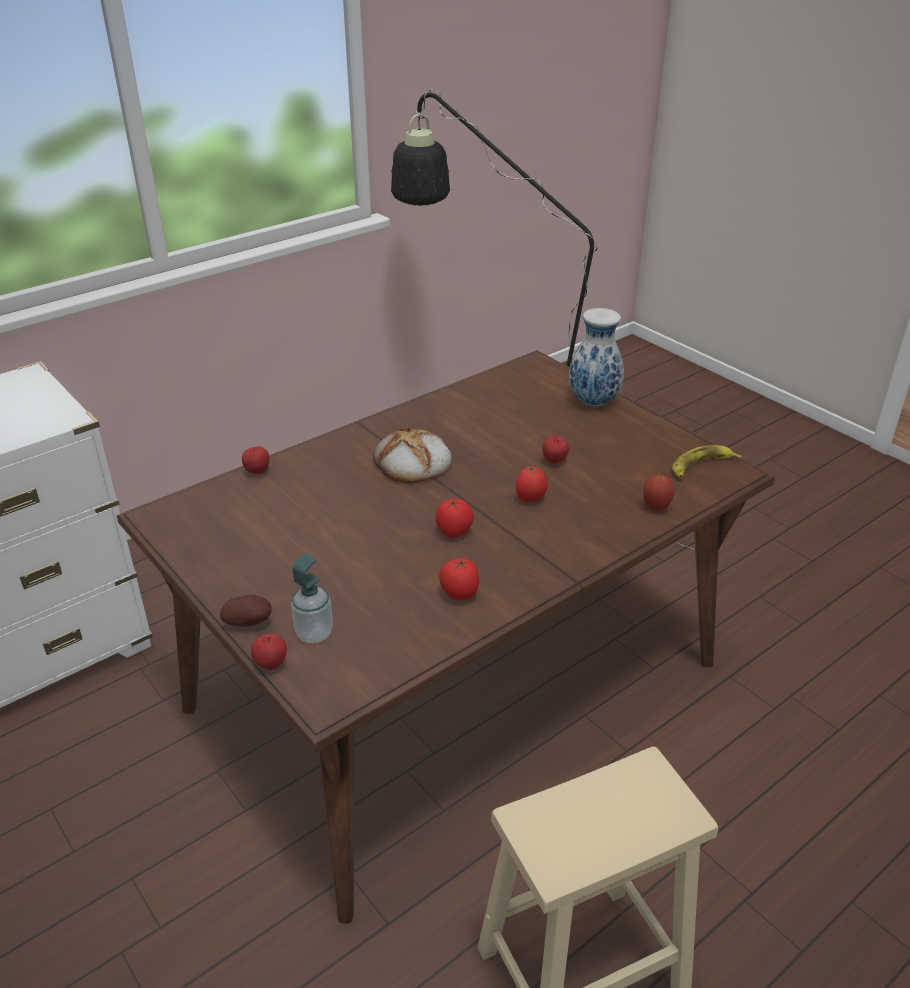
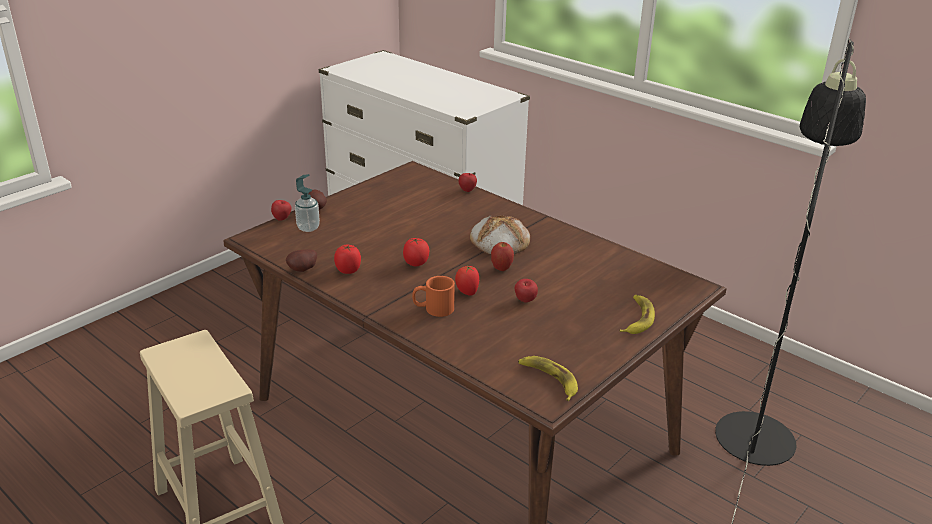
camera: 80 degrees right, 5 degrees down
vase [569,308,624,406] -> banana [620,295,655,334]
apple [643,474,675,511] -> apple moved to [491,242,514,271]
none -> potato [286,249,317,272]
none -> orange mug [412,276,455,317]

